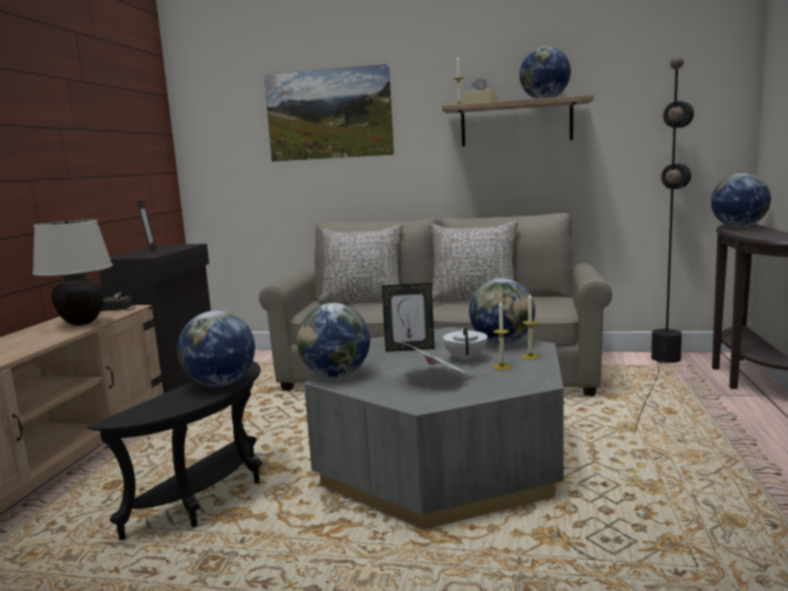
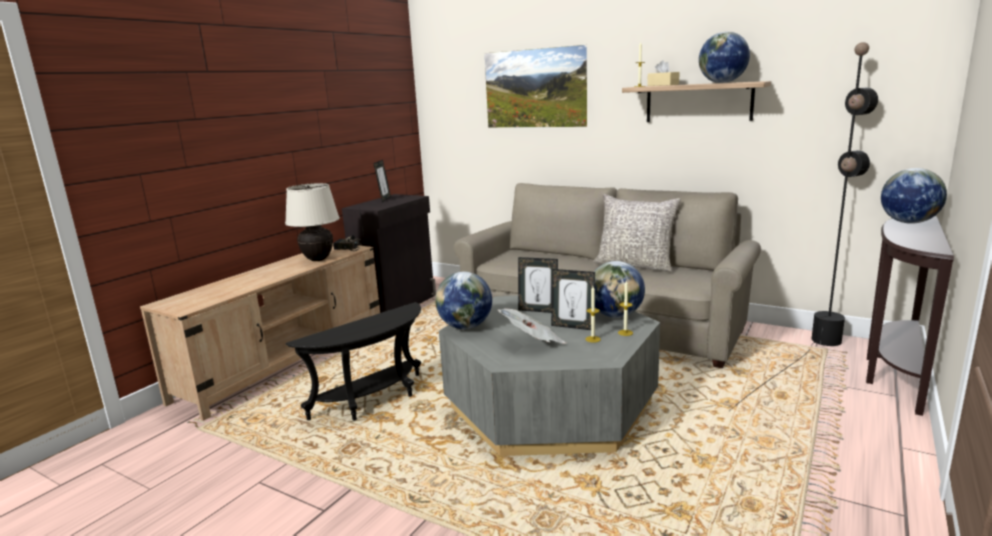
camera: 20 degrees right, 5 degrees up
globe [177,310,255,387] -> none
grey pillow [317,224,403,304] -> none
white teapot [443,327,488,362] -> picture frame [551,269,595,330]

